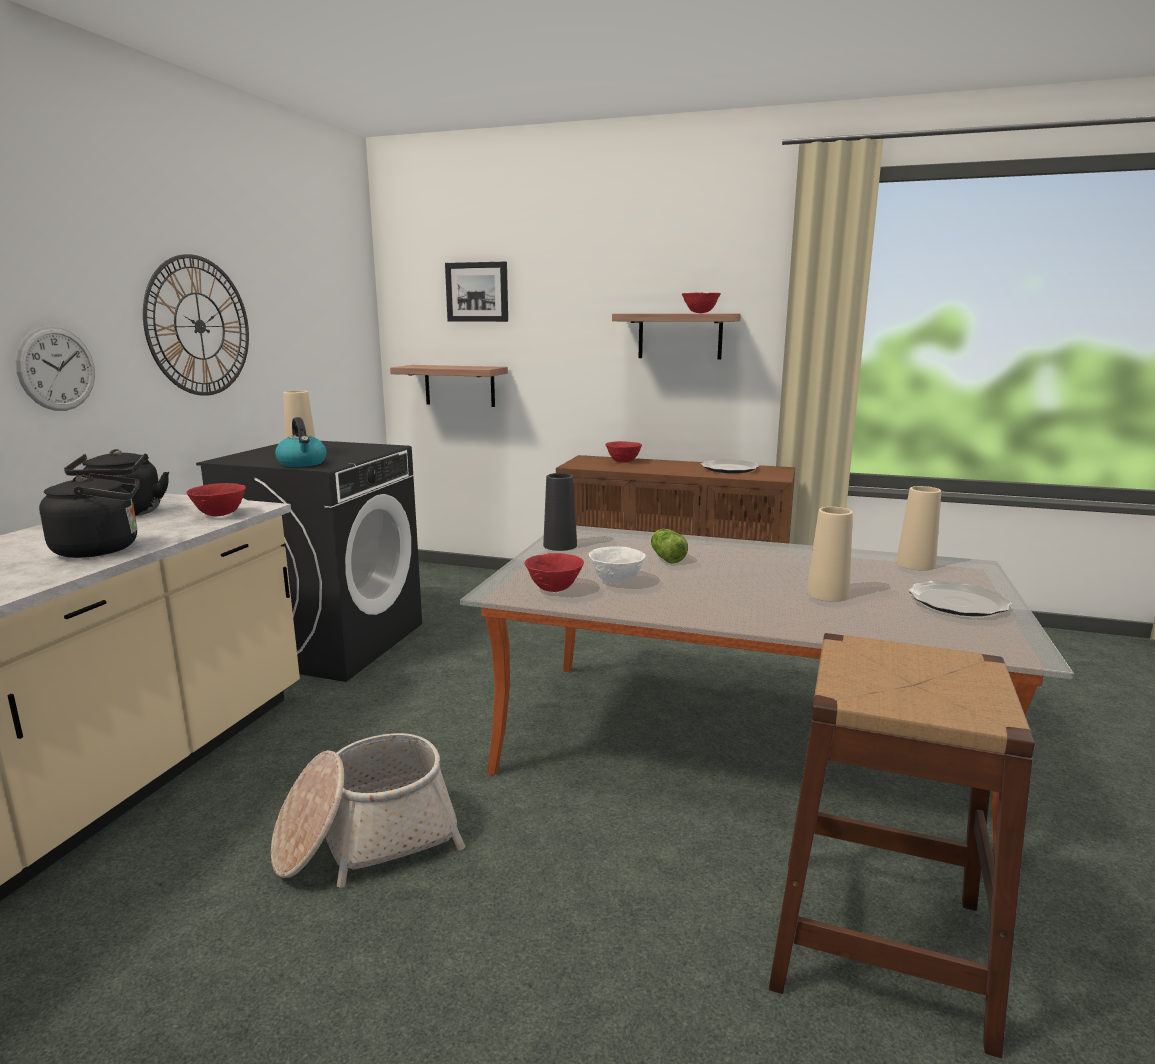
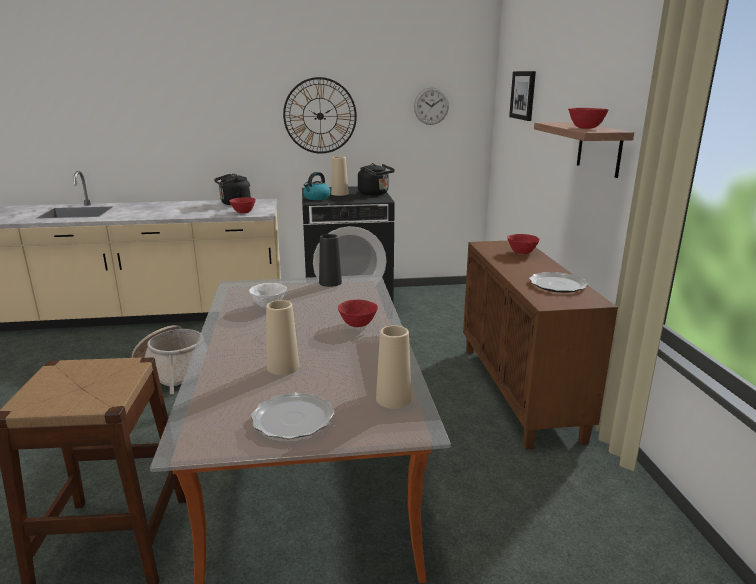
camera: 65 degrees right, 5 degrees up
wall clock [15,326,95,411] -> wall clock moved to [414,87,449,125]
black kettle [39,473,140,558] -> black kettle moved to [358,163,395,196]
shelf [390,365,508,407] -> none
red bowl [525,553,584,592] -> red bowl moved to [338,300,378,327]
lettuce [651,529,688,564] -> none

